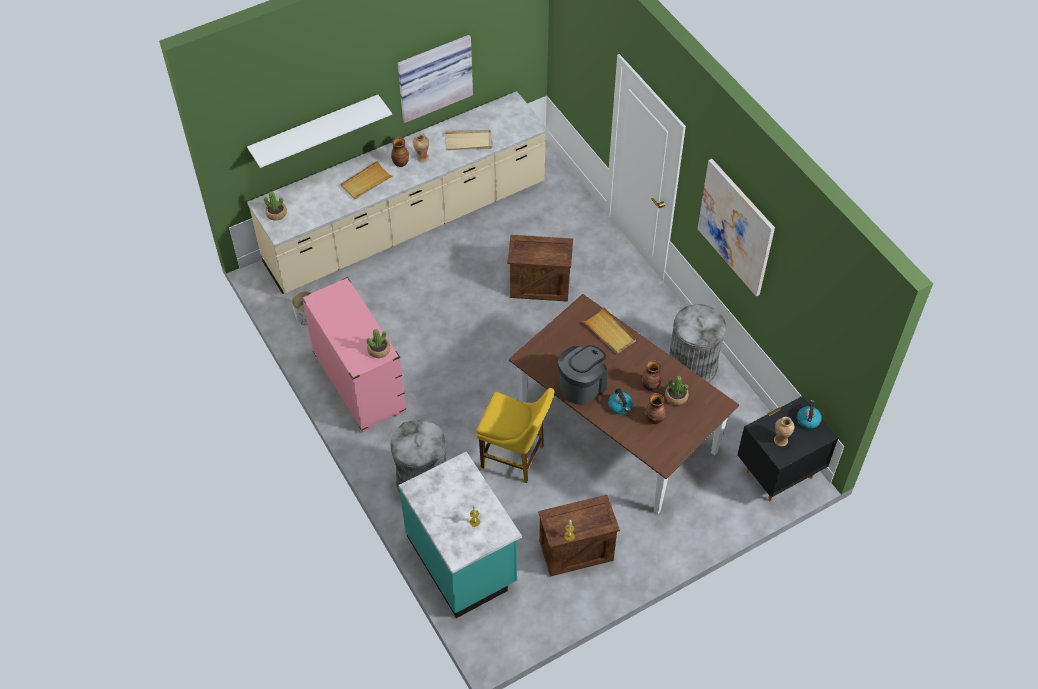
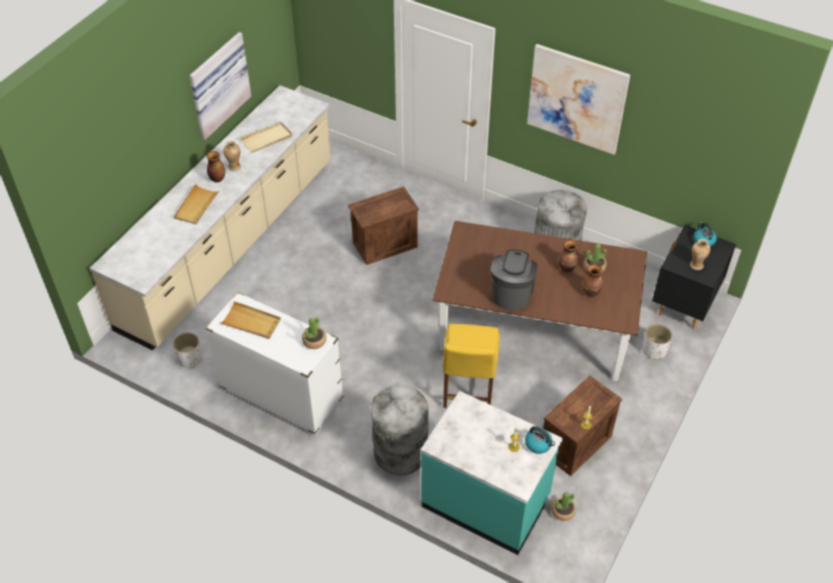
camera: 30 degrees left, 5 degrees down
white shelf [247,95,392,168] -> none
potted plant [264,191,287,221] -> potted plant moved to [551,492,576,521]
pink dresser [302,277,406,432] -> white dresser [205,292,343,435]
yellow chair [476,388,555,483] -> yellow chair turned 105 degrees clockwise [443,324,500,408]
beige tray [583,307,636,354] -> beige tray moved to [221,301,281,339]
kettle [608,389,633,414] -> kettle moved to [525,426,555,454]
none -> white planter [643,324,672,360]

